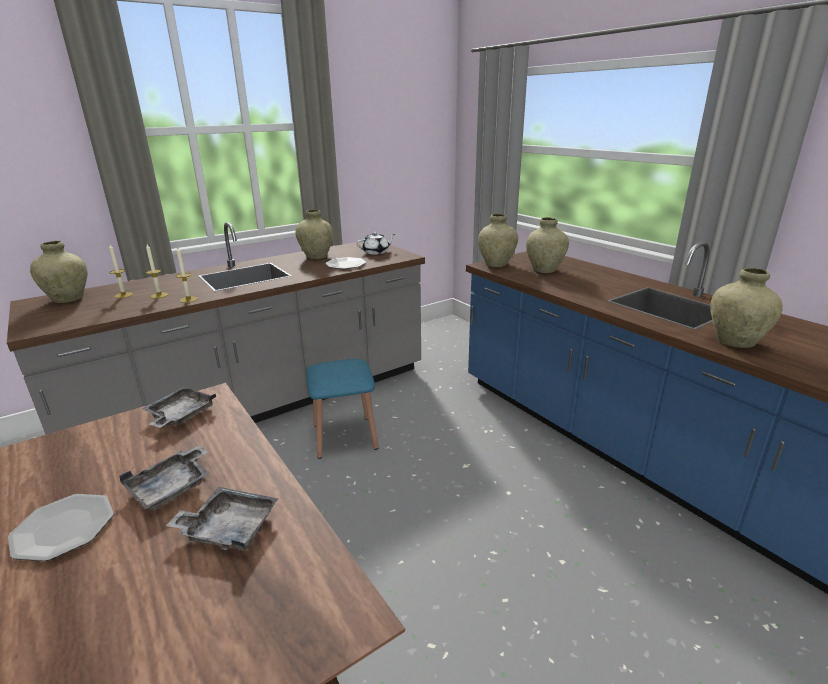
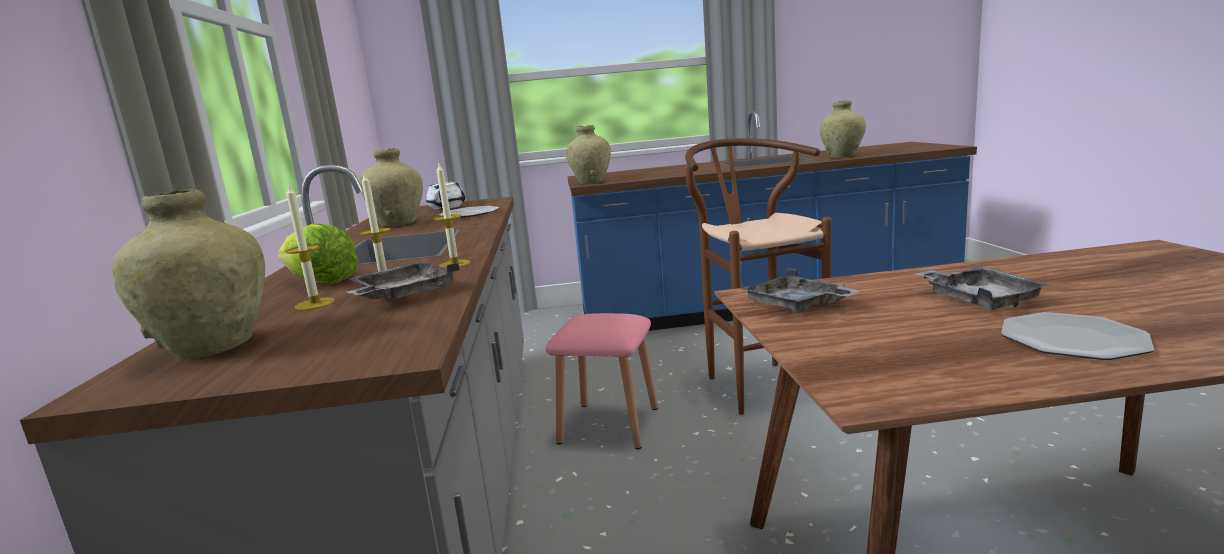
camera: 60 degrees left, 10 degrees down
grey tray [166,487,279,551] -> grey tray moved to [346,262,460,301]
blue stool [306,359,378,459] -> pink stool [546,313,658,449]
beige vase [526,217,569,273] -> none
none -> lettuce [278,224,359,283]
none -> brown stool [685,138,832,415]

